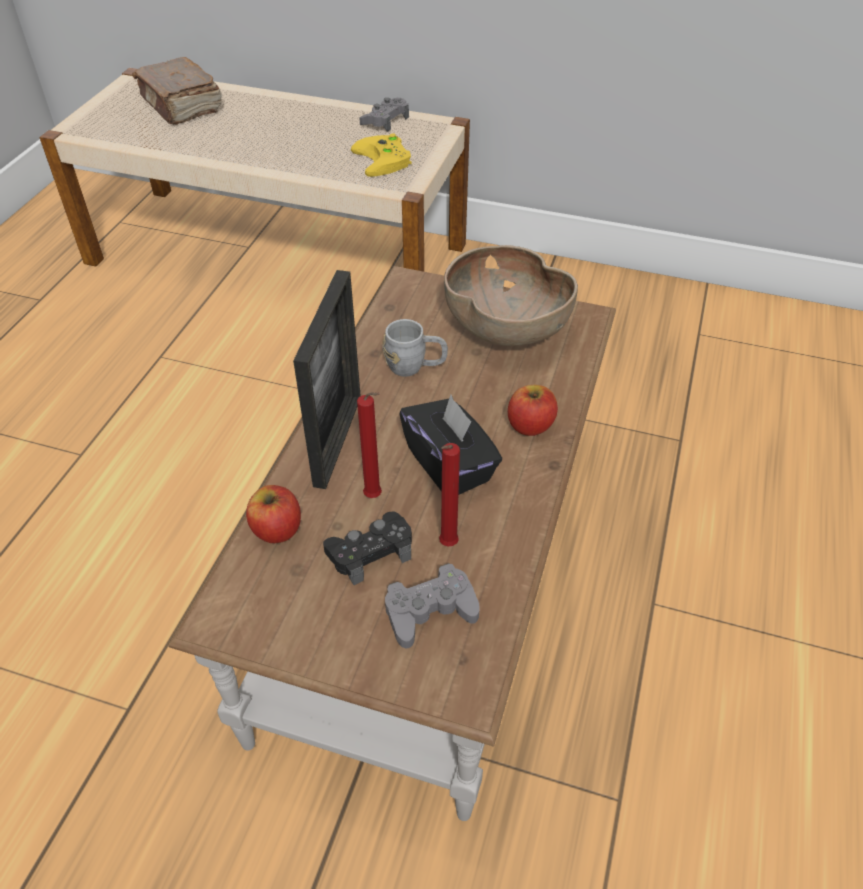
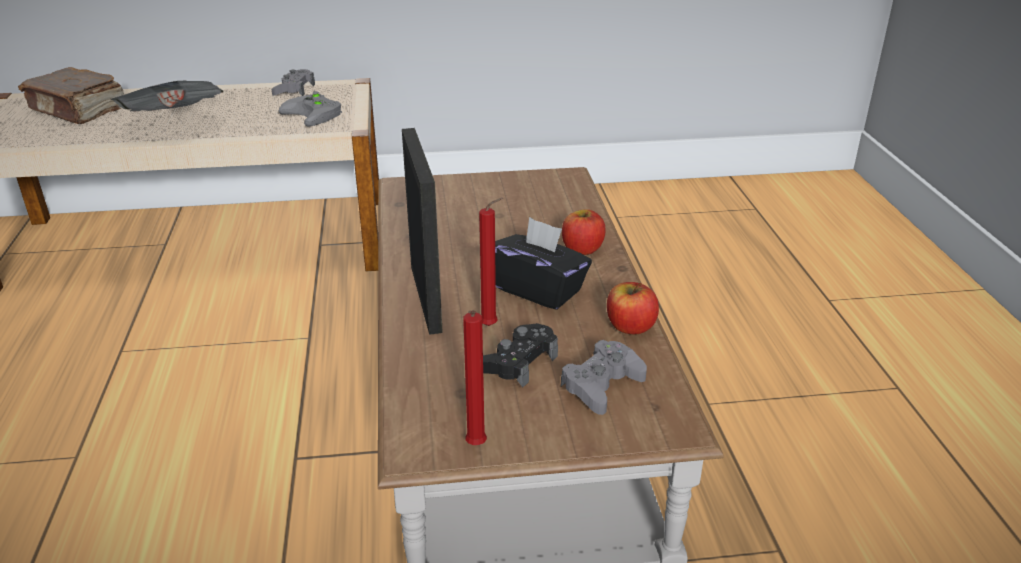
camera: 25 degrees left, 15 degrees down
apple [246,485,301,543] -> apple moved to [607,282,659,335]
yellow game controller [351,133,412,177] -> grey game controller [279,91,342,126]
grey mug [382,319,448,377] -> none
red candle [439,443,460,546] -> red candle moved to [463,310,487,445]
brown bowl [444,245,578,346] -> none
none -> newspaper [110,81,224,111]

